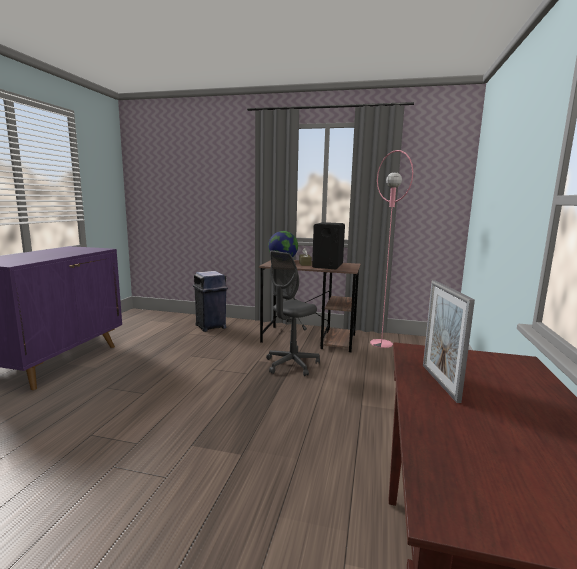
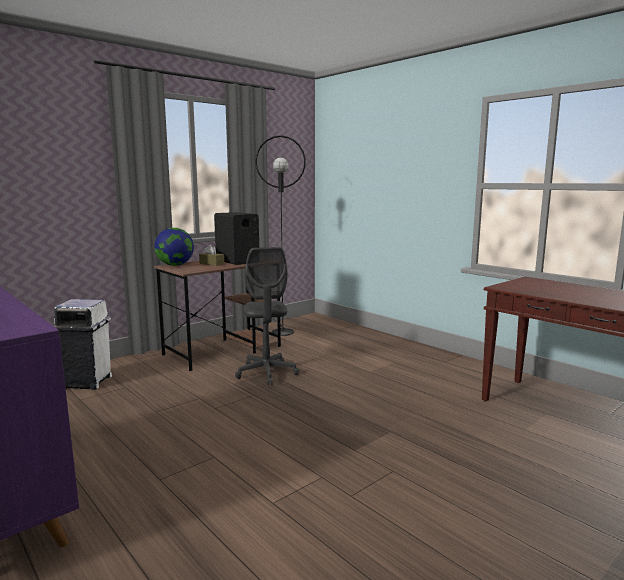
camera: 55 degrees left, 0 degrees up
blue trash can [193,271,228,332] -> white trash can [54,299,112,390]
pink floor lamp [370,150,413,348] -> black floor lamp [256,135,306,336]
picture frame [423,280,475,403] -> none

